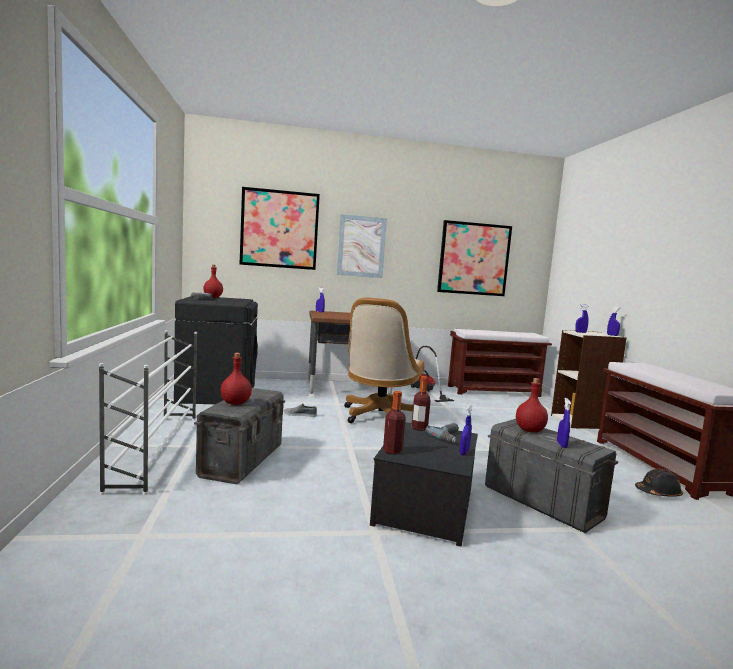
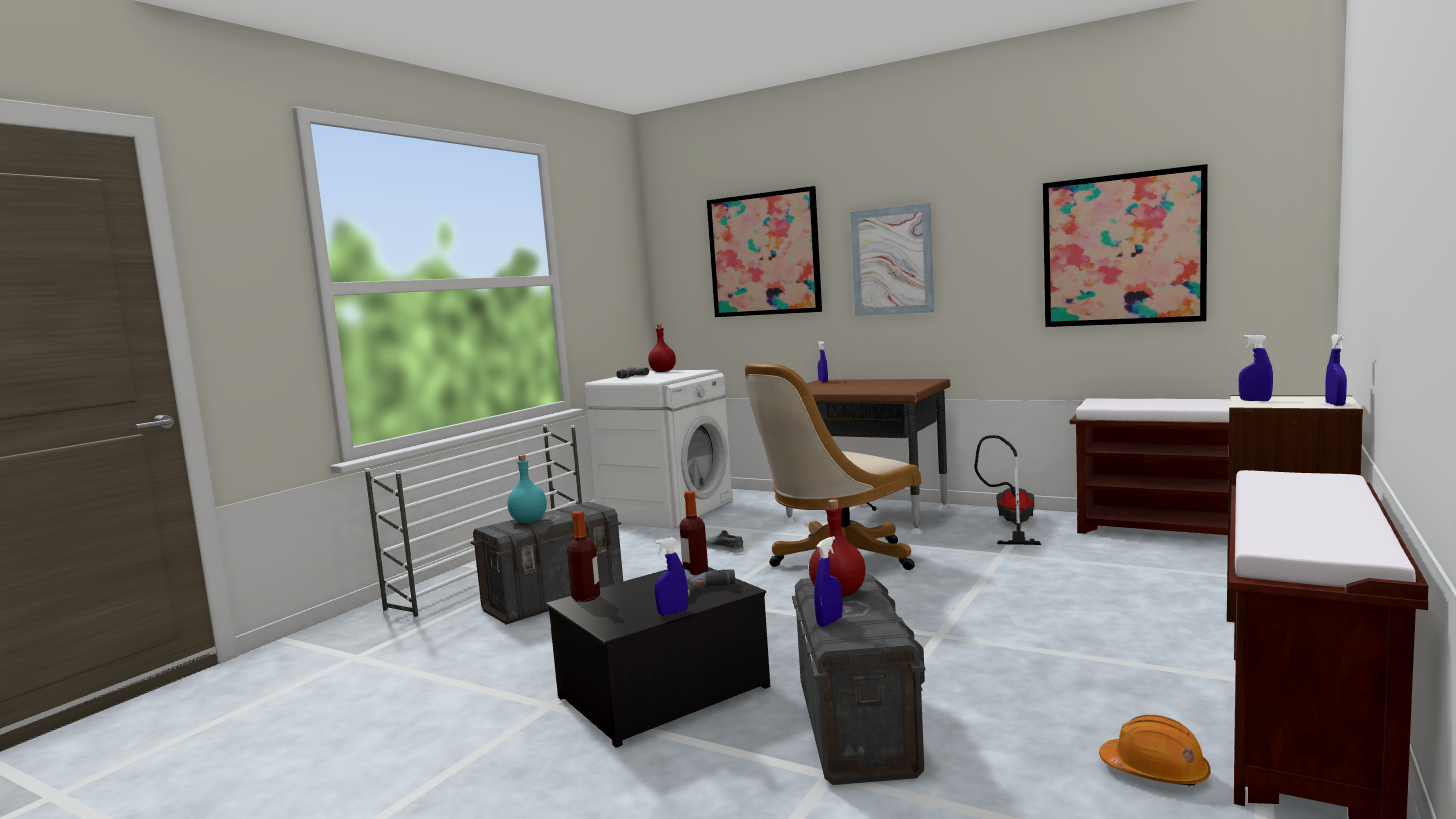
camera: 40 degrees right, 0 degrees up
black washing machine [174,296,258,404] -> white washing machine [584,370,733,529]
red bottle [221,353,252,405] -> turquoise bottle [507,455,547,523]
black hard hat [635,469,683,497] -> orange hard hat [1099,715,1211,786]

